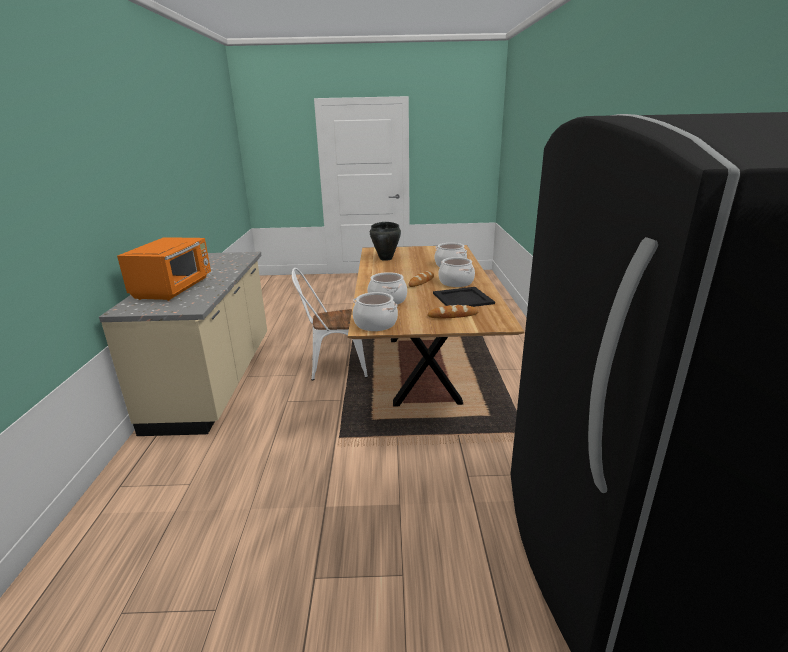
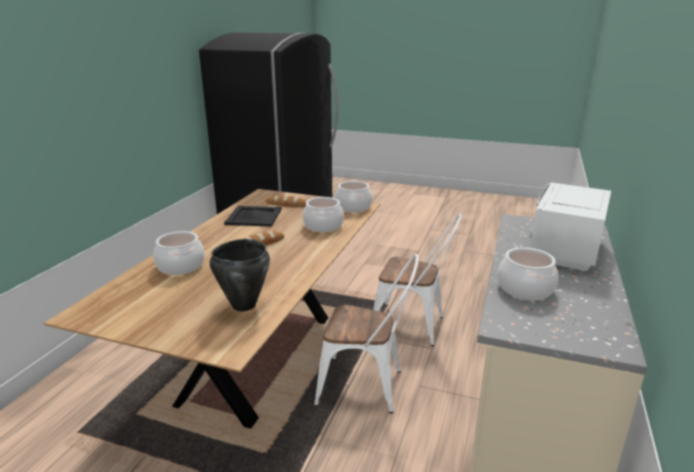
camera: 160 degrees left, 0 degrees up
orange microwave [117,237,211,301] -> white microwave [530,182,611,271]
cooking pot [438,257,475,287] -> cooking pot moved to [497,248,558,300]
none -> white chair [373,214,462,346]

